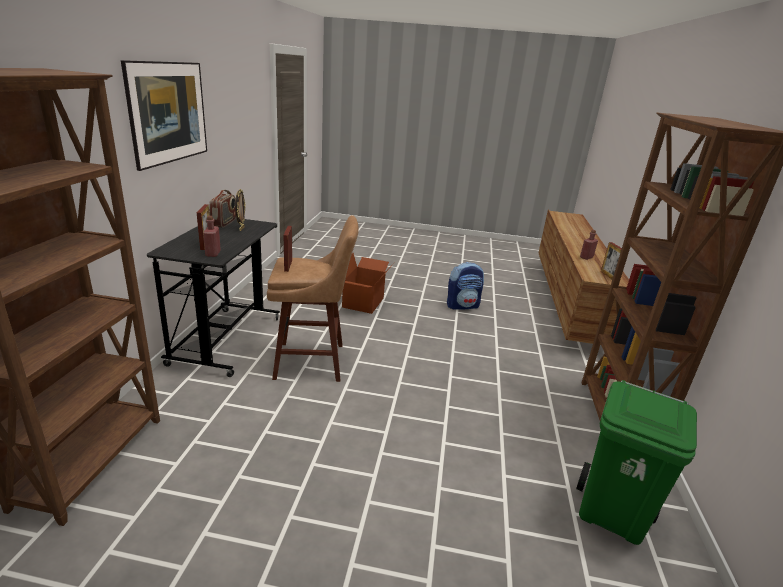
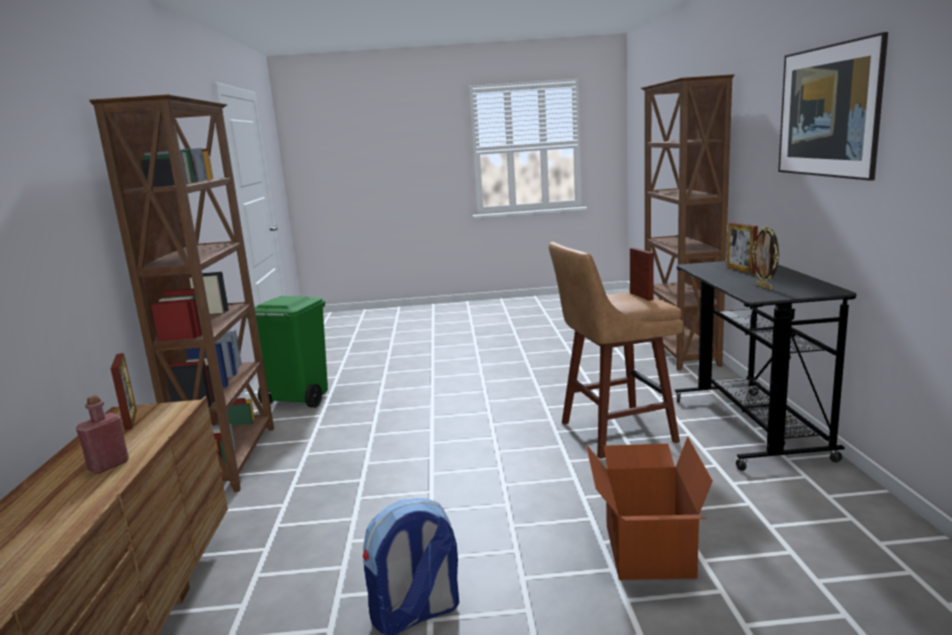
camera: 170 degrees right, 10 degrees down
red bottle [203,216,221,257] -> none
radio [209,190,236,228] -> none

